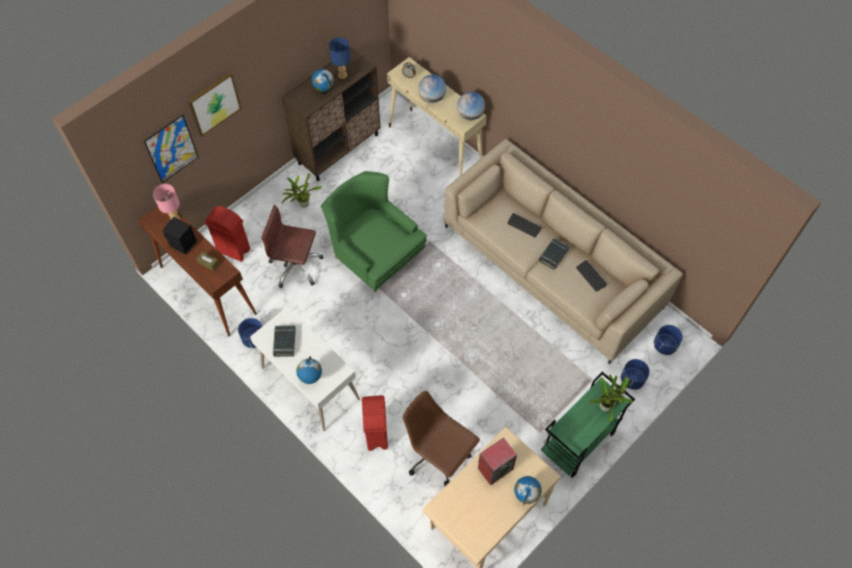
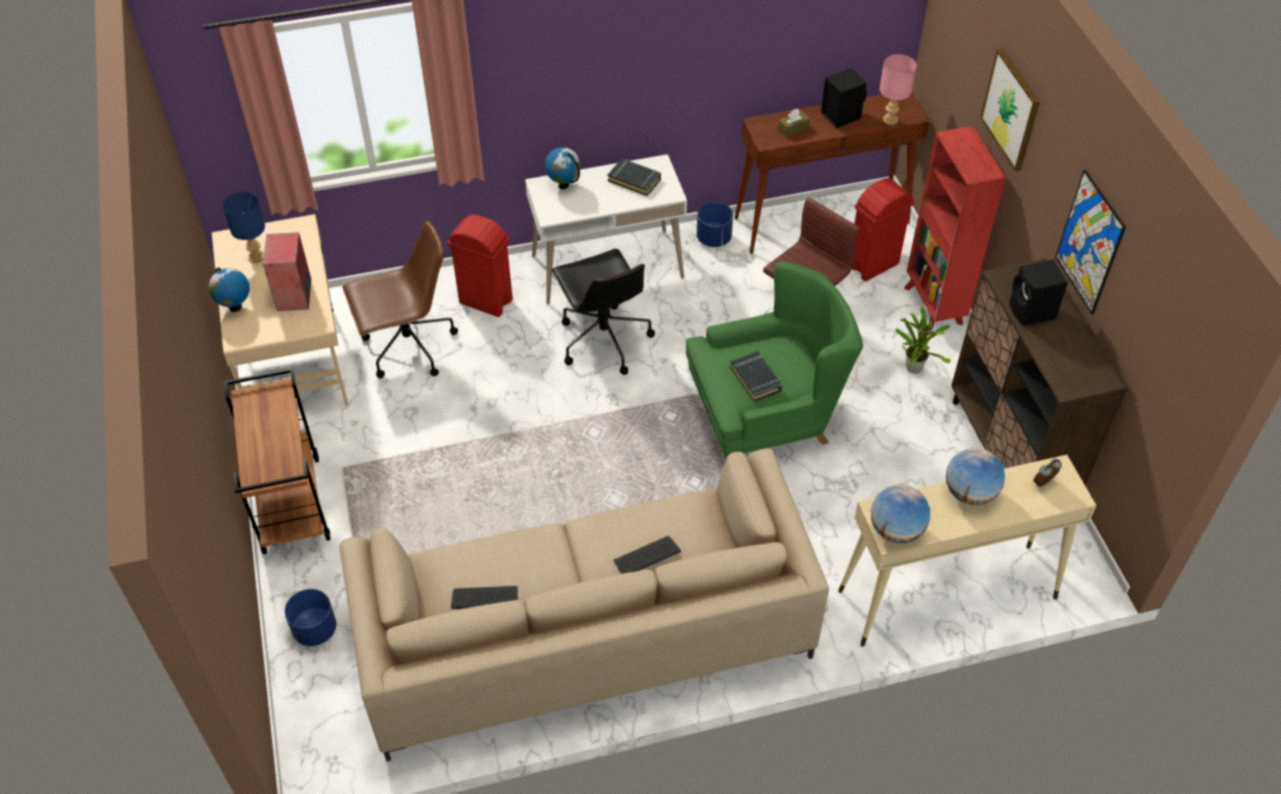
camera: 120 degrees right, 10 degrees down
picture [144,114,198,183] -> picture moved to [1055,170,1126,314]
globe [312,69,334,94] -> black speaker [1009,260,1068,326]
blue table lamp [329,37,351,79] -> blue table lamp moved to [223,192,265,263]
black book [539,238,569,270] -> black book moved to [730,351,782,401]
green cart [541,372,635,478] -> brown cart [224,368,331,554]
potted plant [588,375,633,421] -> none
blue planter [654,325,683,355] -> none
none -> black office chair [551,249,655,375]
none -> red bookcase [904,126,1006,332]

